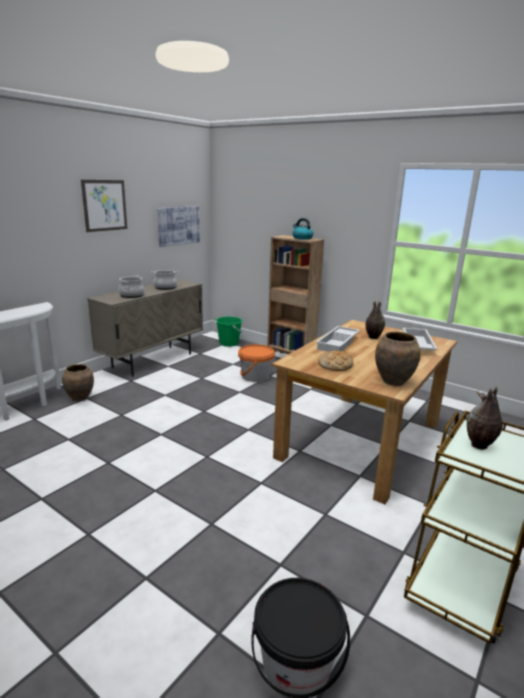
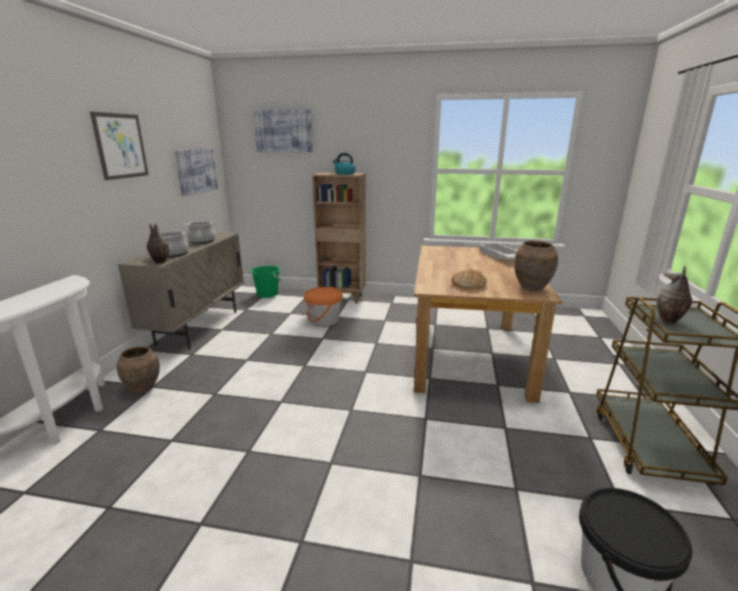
camera: 25 degrees left, 0 degrees up
white tray [316,326,360,352] -> none
vase [365,301,385,339] -> vase moved to [147,223,169,264]
none -> picture [253,109,312,152]

